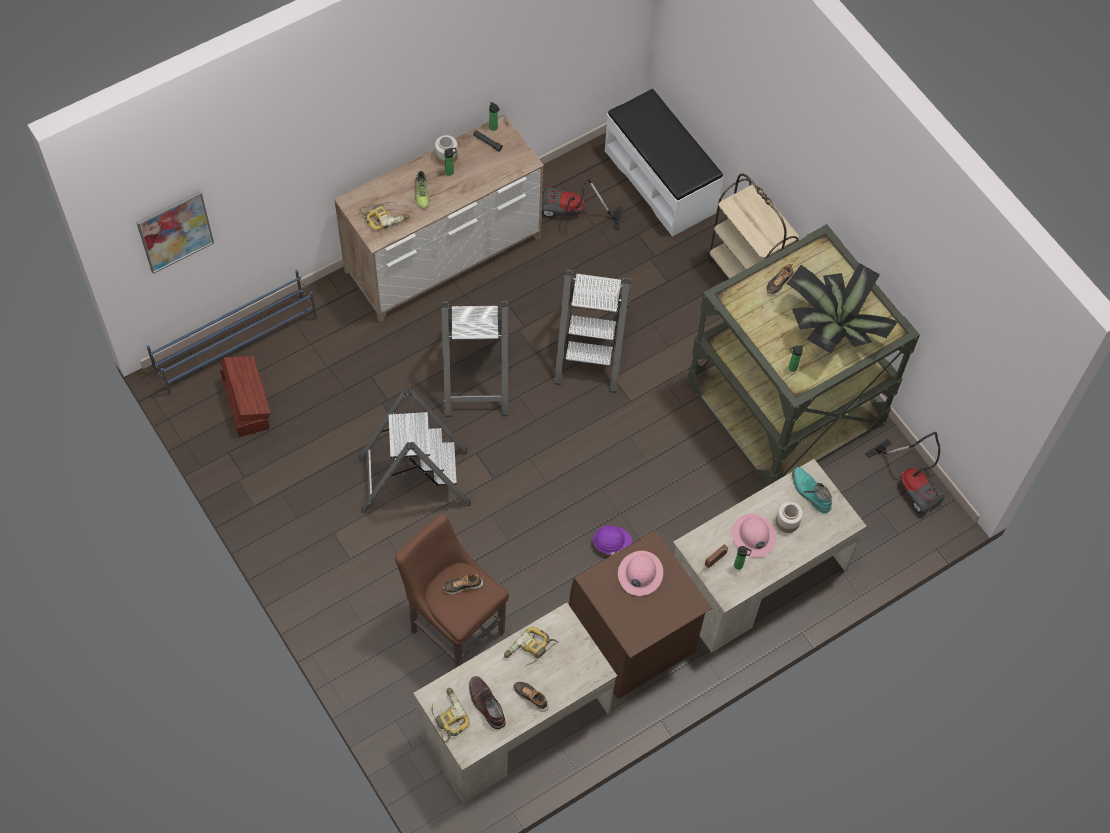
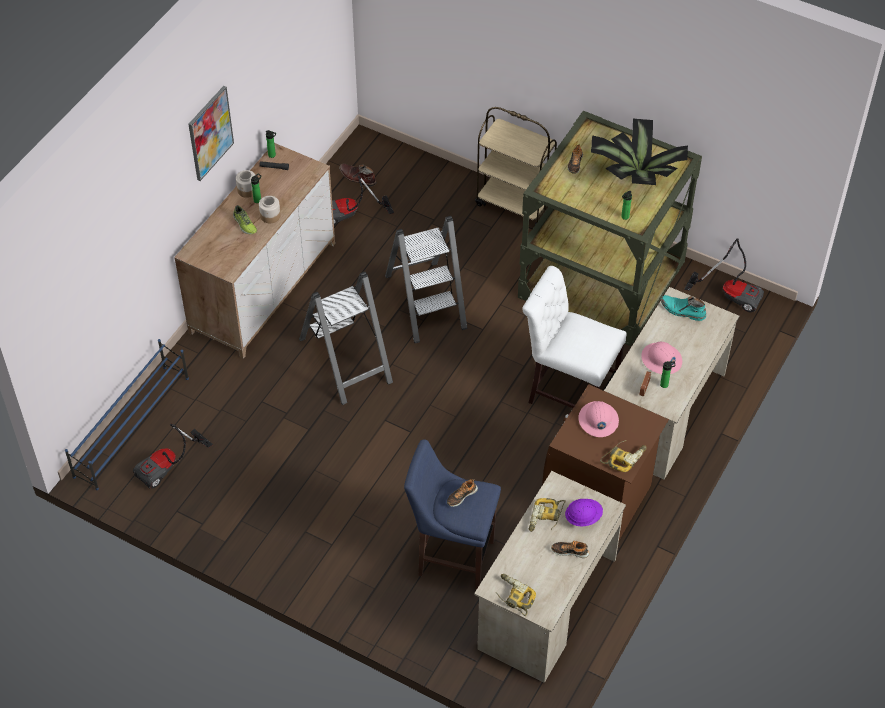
camera: 25 degrees left, 10 degrees down
picture [136,191,214,274] -> picture moved to [188,86,234,181]
brown storage box [220,356,271,437] -> vacuum cleaner [133,423,213,490]
power drill [359,202,410,230] -> power drill moved to [600,440,647,472]
grey step ladder [359,388,471,513] -> none
brown stool [395,514,509,667] -> blue stool [404,439,501,590]
brown boot [469,676,506,729] -> brown boot moved to [339,163,377,187]
purple hard hat [593,526,632,554] -> purple hard hat moved to [565,499,603,527]
white bench [605,89,723,237] -> none
jar [776,502,803,533] -> jar moved to [259,196,281,223]
none -> white chair [522,266,627,408]

